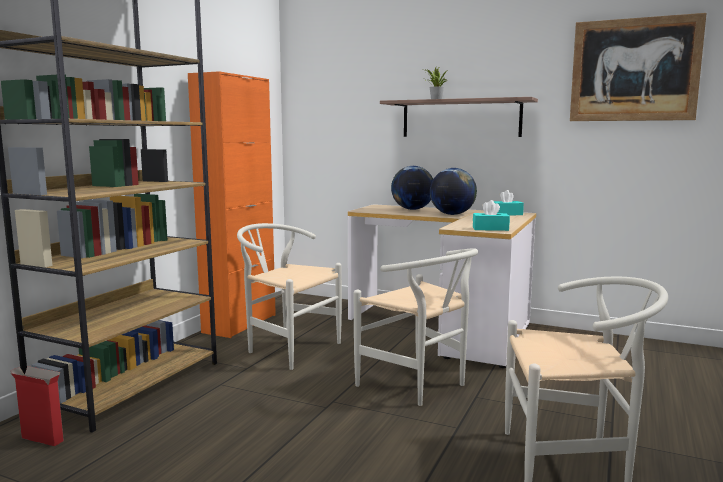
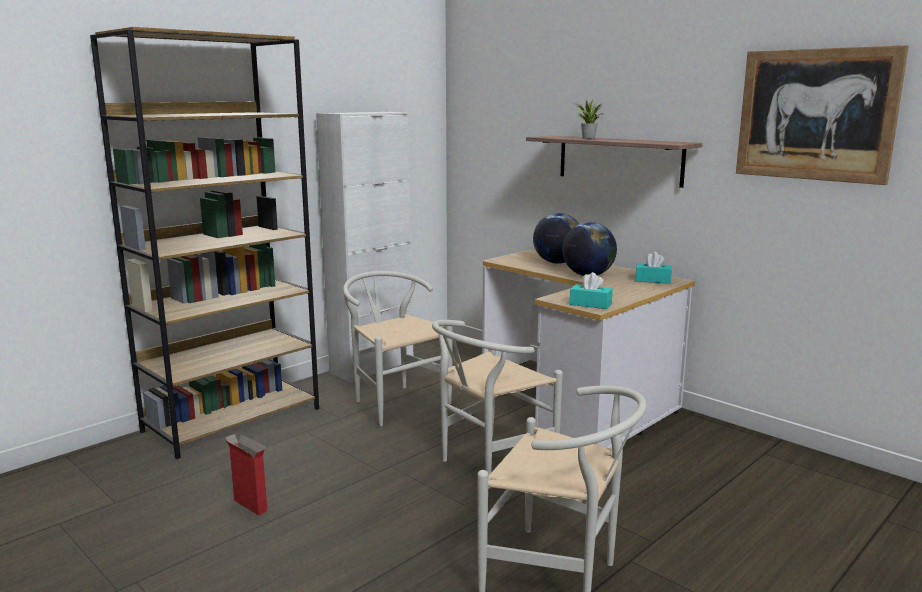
camera: 20 degrees right, 5 degrees up
cardboard box [10,366,64,446] -> cardboard box moved to [225,434,268,516]
orange cabinet [188,71,276,338] -> white cabinet [316,112,413,383]
white chair [354,248,478,406] -> white chair turned 75 degrees clockwise [432,320,563,489]

